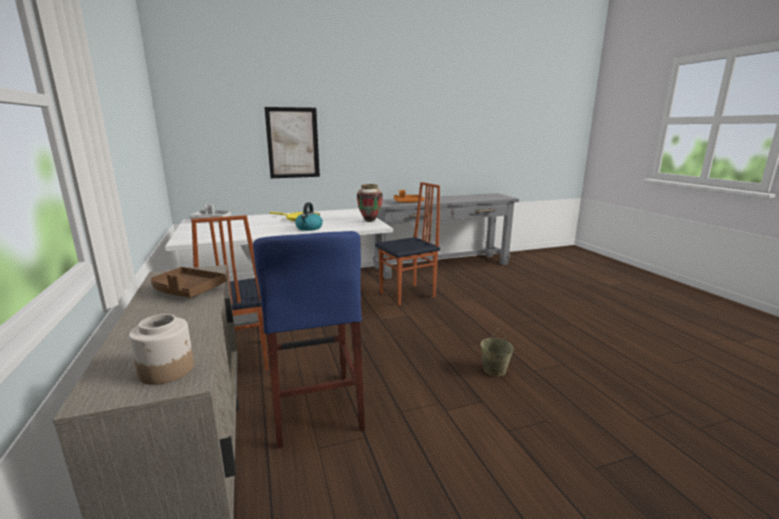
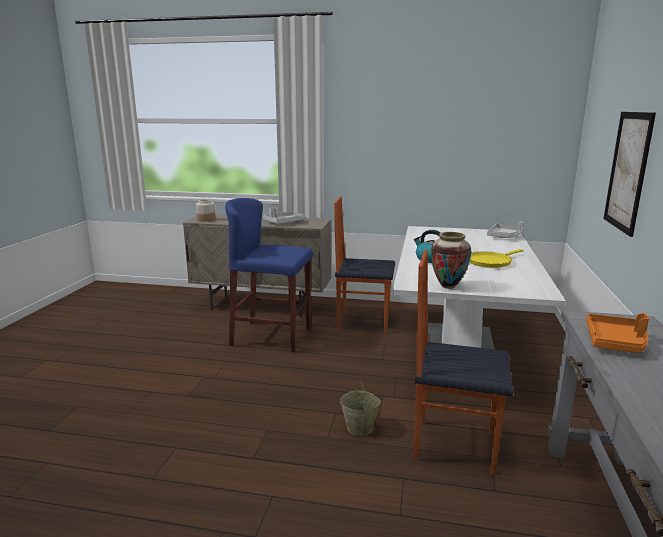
camera: 120 degrees right, 0 degrees up
brown tray [151,267,227,298] -> grey tray [263,207,305,224]
chair [375,182,440,306] -> chair turned 105 degrees clockwise [413,250,513,474]
beige bucket [480,328,514,376] -> beige bucket moved to [340,380,381,436]

